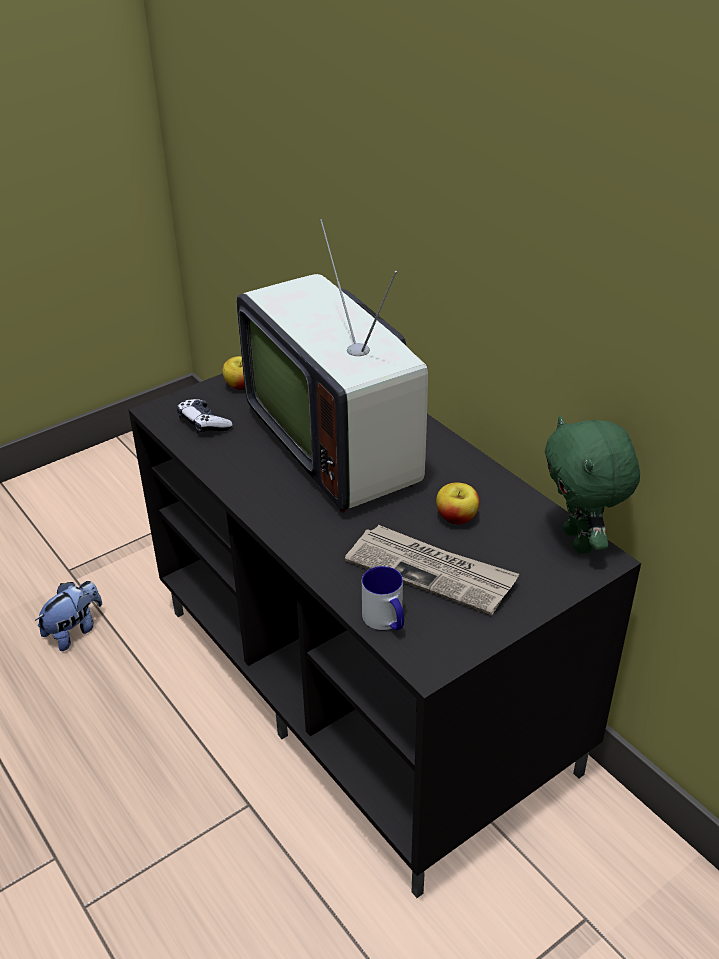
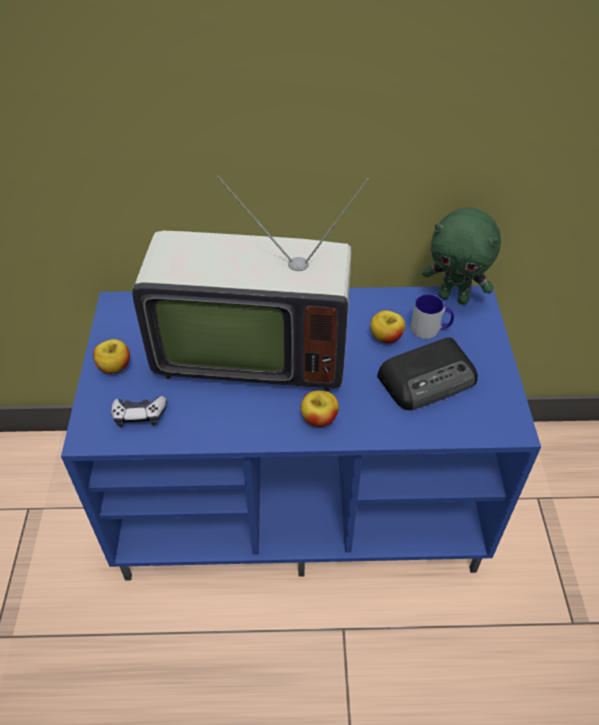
camera: 55 degrees left, 10 degrees up
plush toy [35,581,102,651] -> none
black tv stand [129,373,641,898] -> blue tv stand [61,286,541,580]
newspaper [345,525,519,615] -> radio [377,337,478,410]
mug [362,566,404,630] -> mug moved to [411,294,454,339]
none -> apple [301,391,339,427]

